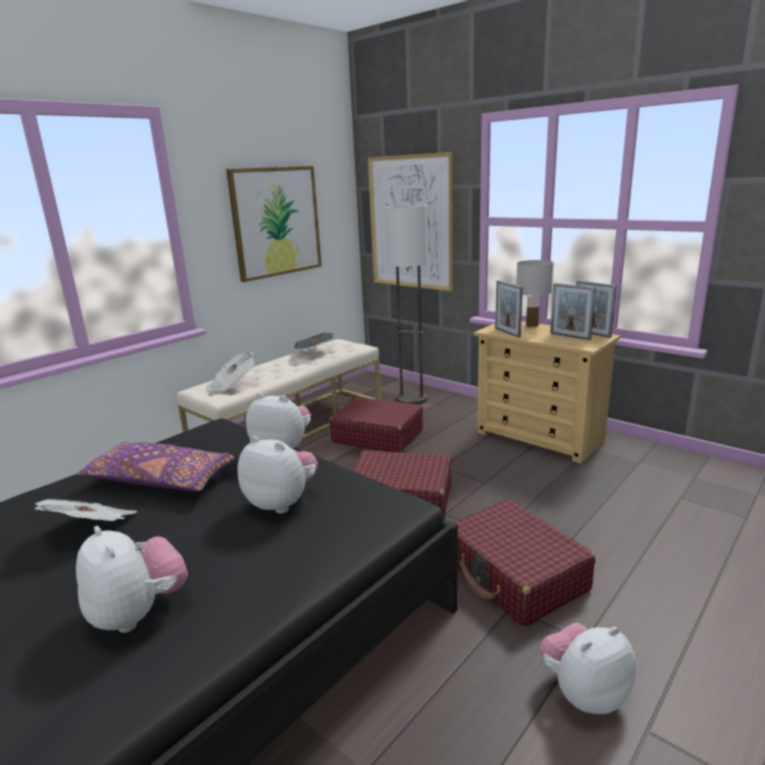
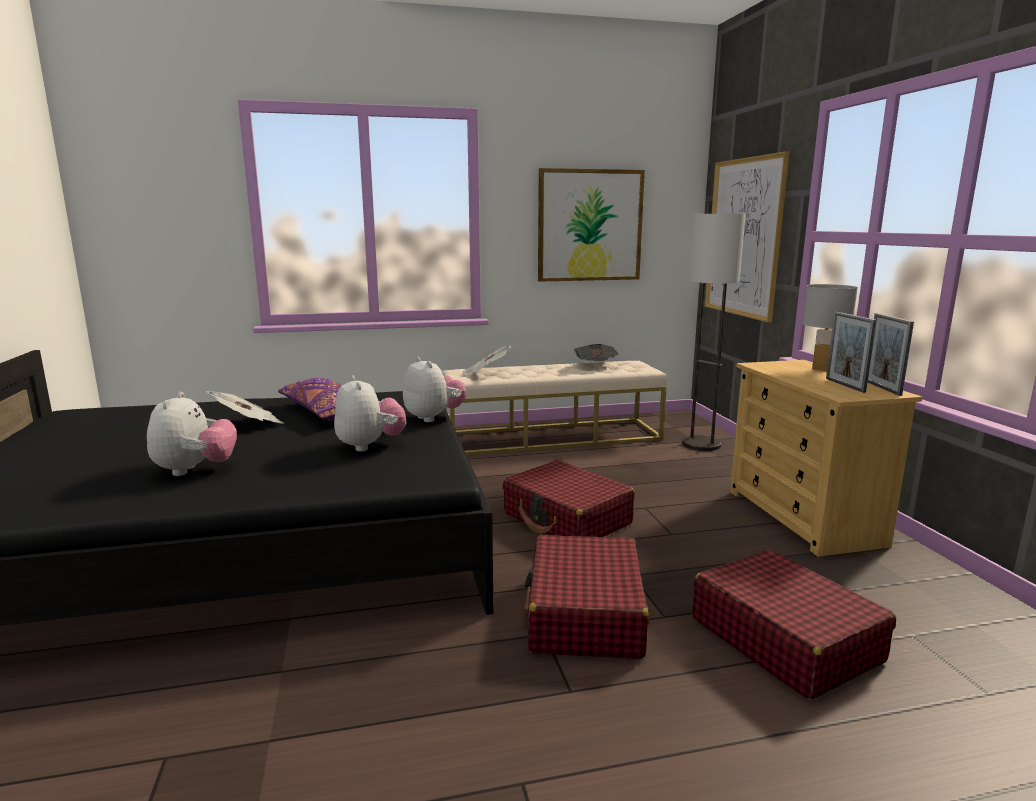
camera: 35 degrees right, 5 degrees down
red suitcase [330,397,423,453] -> red suitcase moved to [692,550,896,700]
picture frame [495,280,523,338] -> none
plush toy [539,623,636,714] -> none

